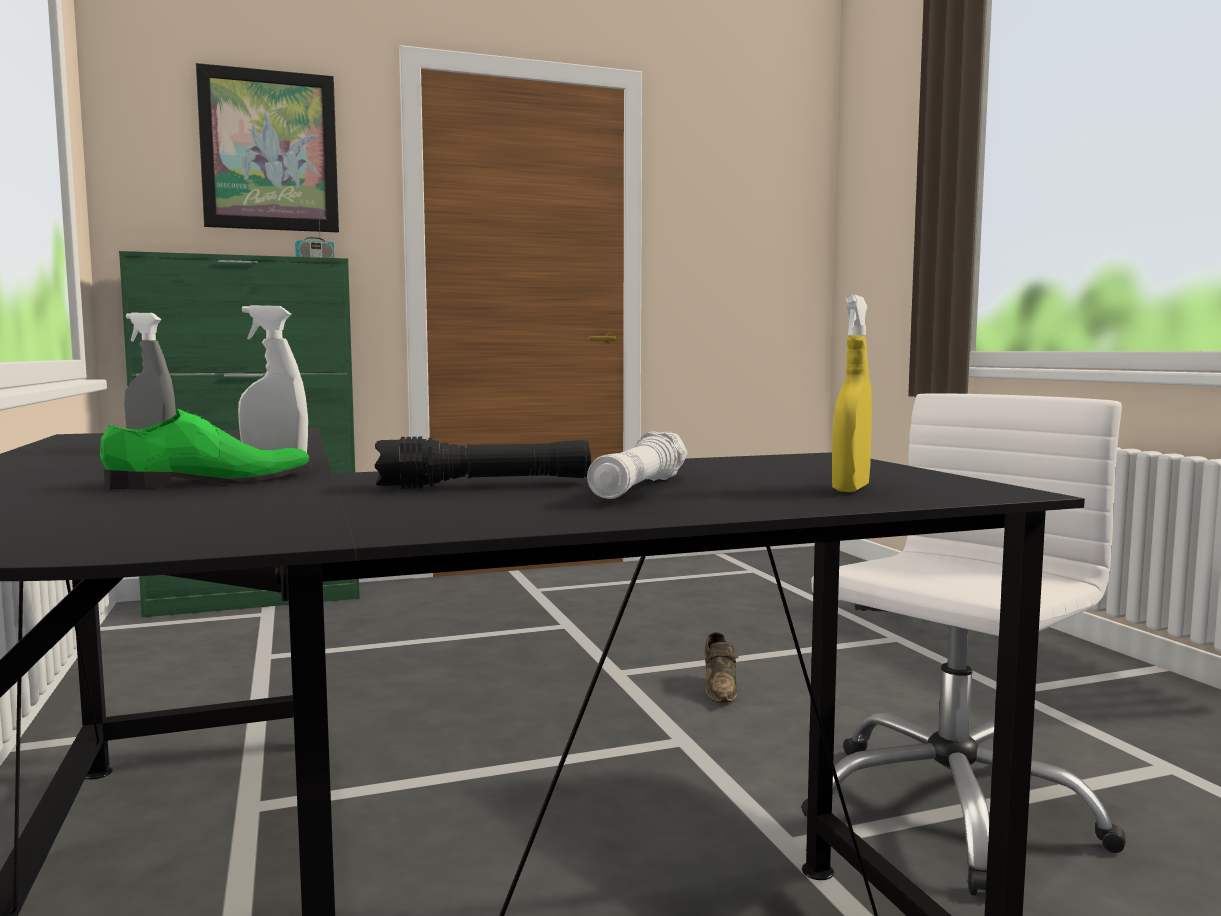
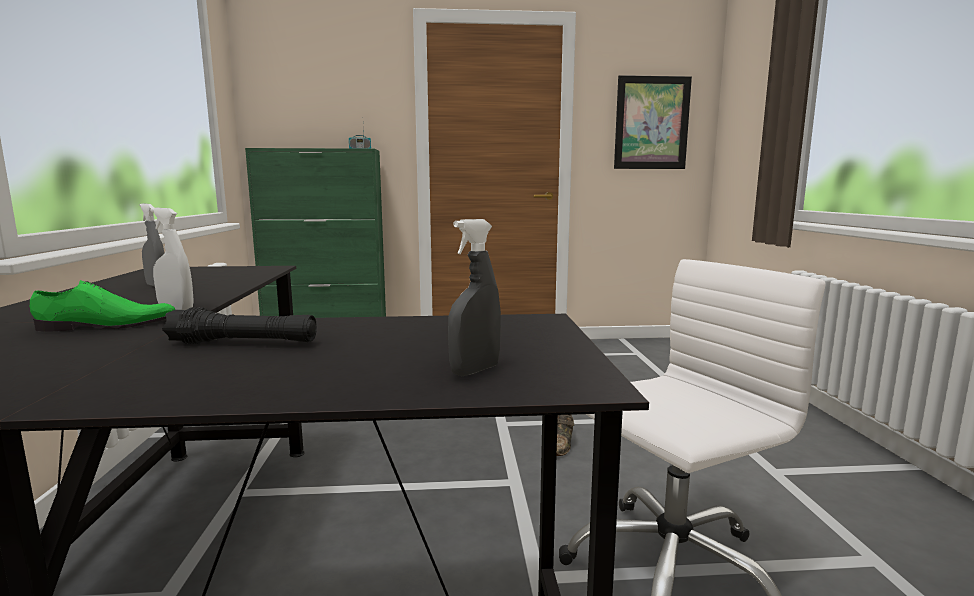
camera: 15 degrees right, 5 degrees up
picture [196,63,339,233] -> picture moved to [614,75,692,169]
white flashlight [587,431,687,499] -> none
yellow spray bottle [832,294,872,492] -> grey spray bottle [448,219,501,376]

